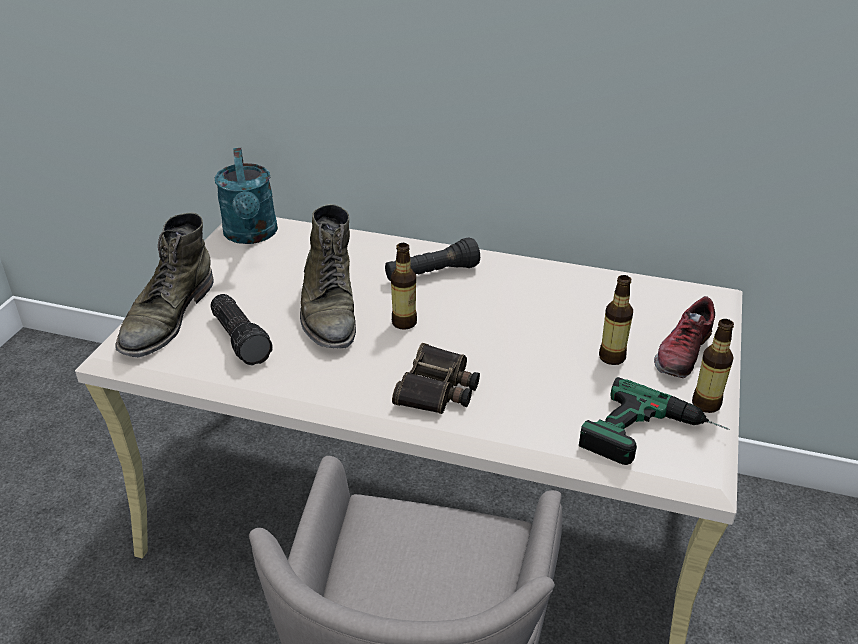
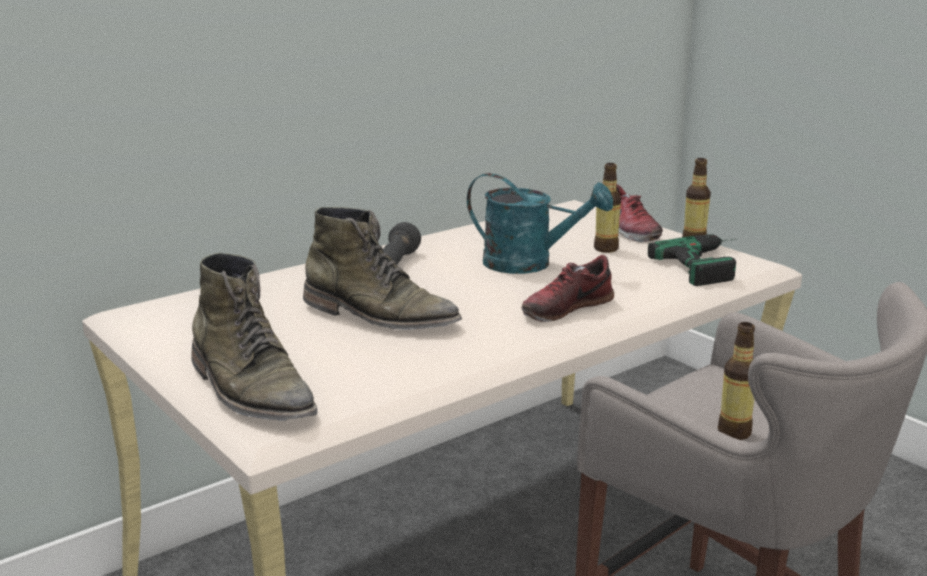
camera: 55 degrees left, 15 degrees down
flashlight [211,294,273,365] -> none
turquoise watering can [215,148,278,244] -> turquoise watering can moved to [467,173,613,274]
bottle [391,243,417,330] -> bottle moved to [718,322,755,440]
binoculars [392,343,480,414] -> shoe [522,255,614,322]

